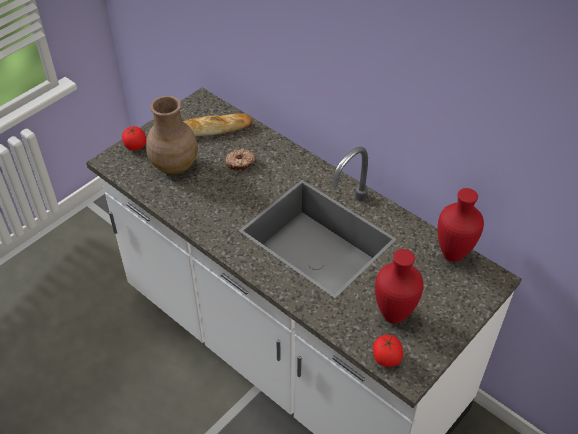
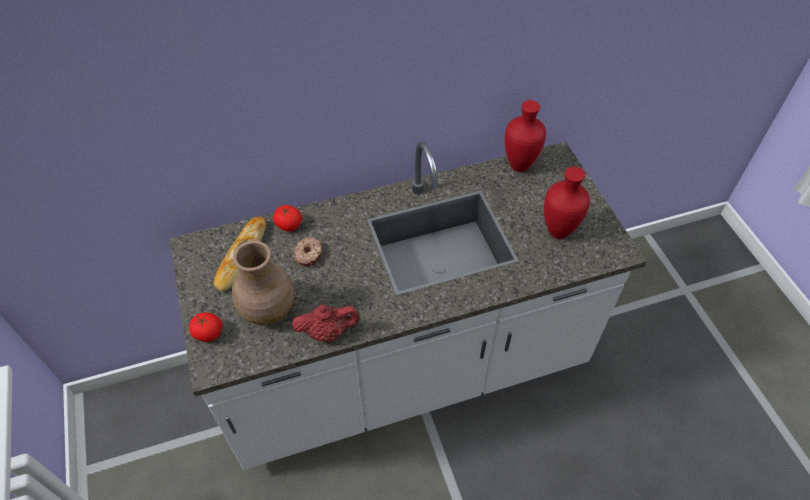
camera: 60 degrees left, 5 degrees up
tomato [373,335,403,367] -> tomato moved to [273,205,302,232]
none -> red teapot [292,305,361,342]

